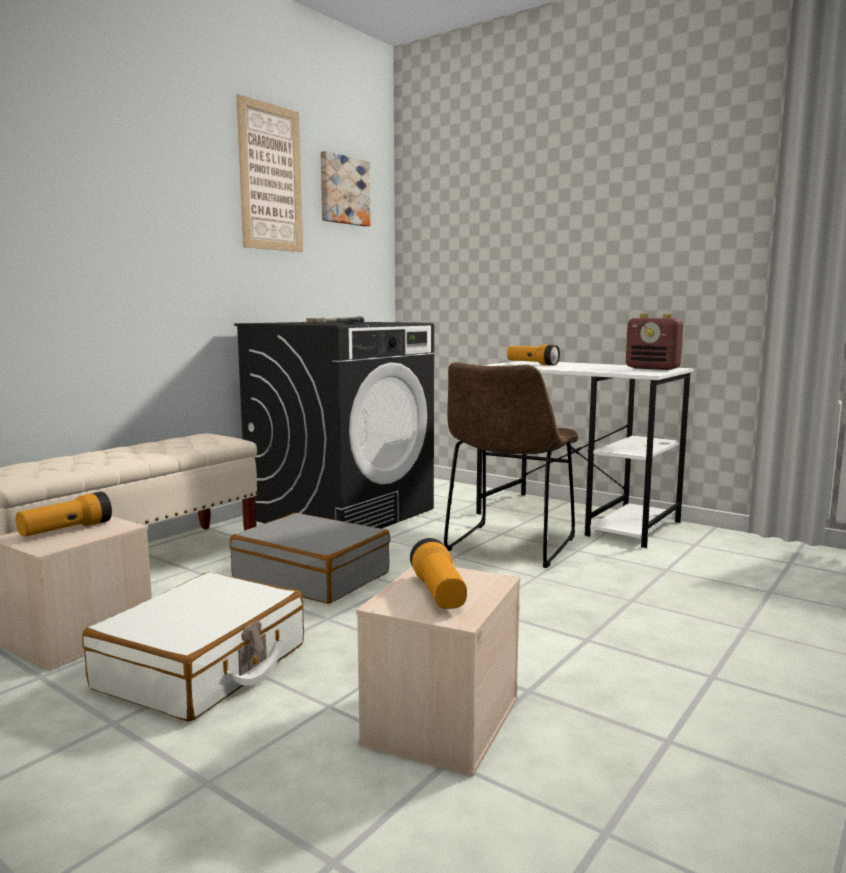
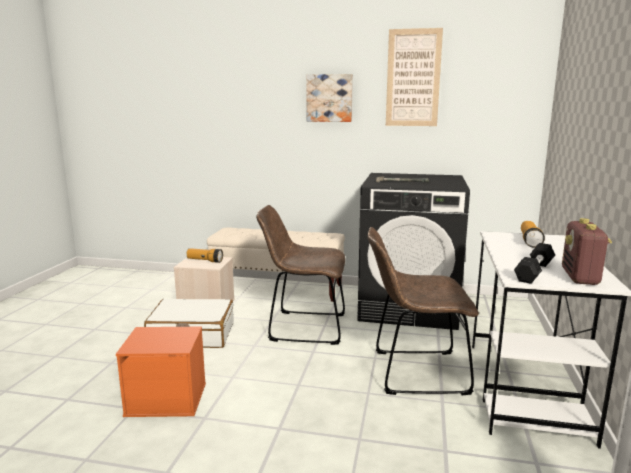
camera: 65 degrees right, 5 degrees up
grey suitcase [230,513,390,604] -> brown chair [256,205,345,345]
picture [320,151,370,227] -> picture moved to [306,74,353,122]
beige storage box [356,567,521,777] -> orange storage box [116,327,206,417]
flashlight [410,538,467,609] -> none
none -> black dumbbell [514,243,555,284]

